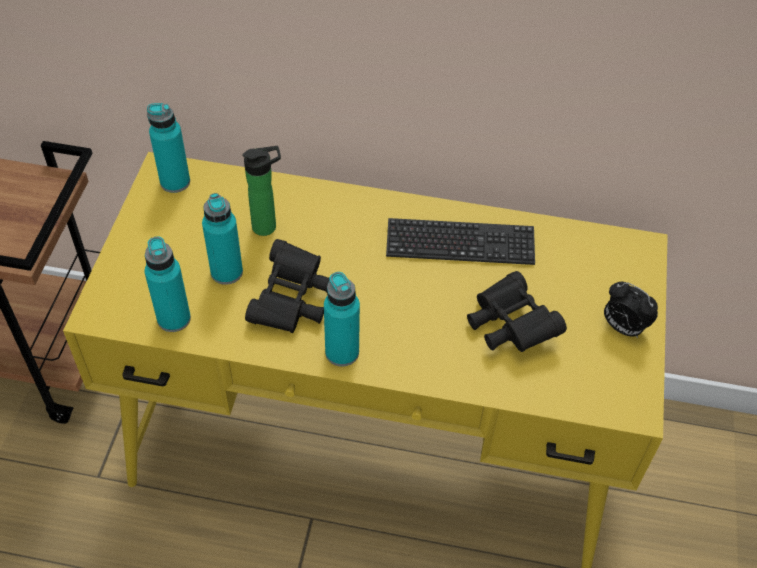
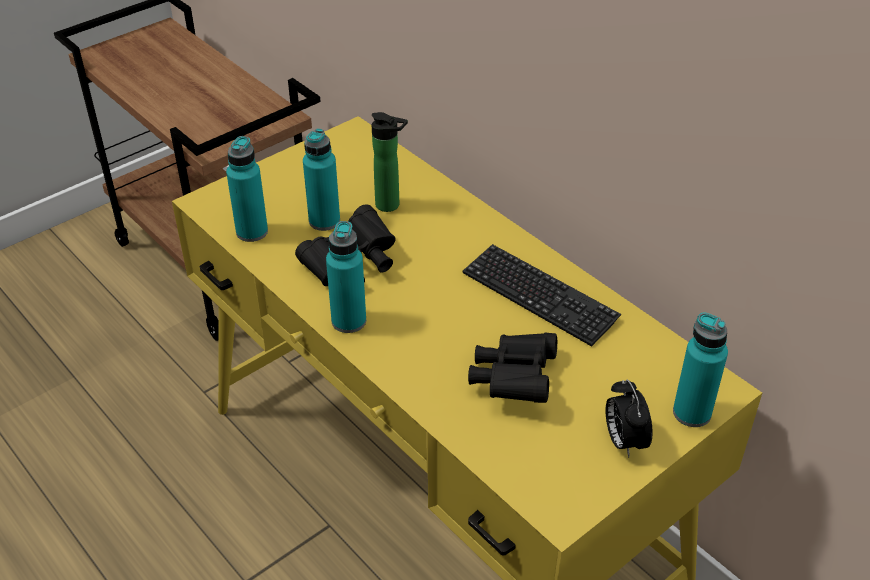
camera: 40 degrees right, 10 degrees down
turquoise bottle [147,103,190,193] -> turquoise bottle moved to [673,313,728,427]

